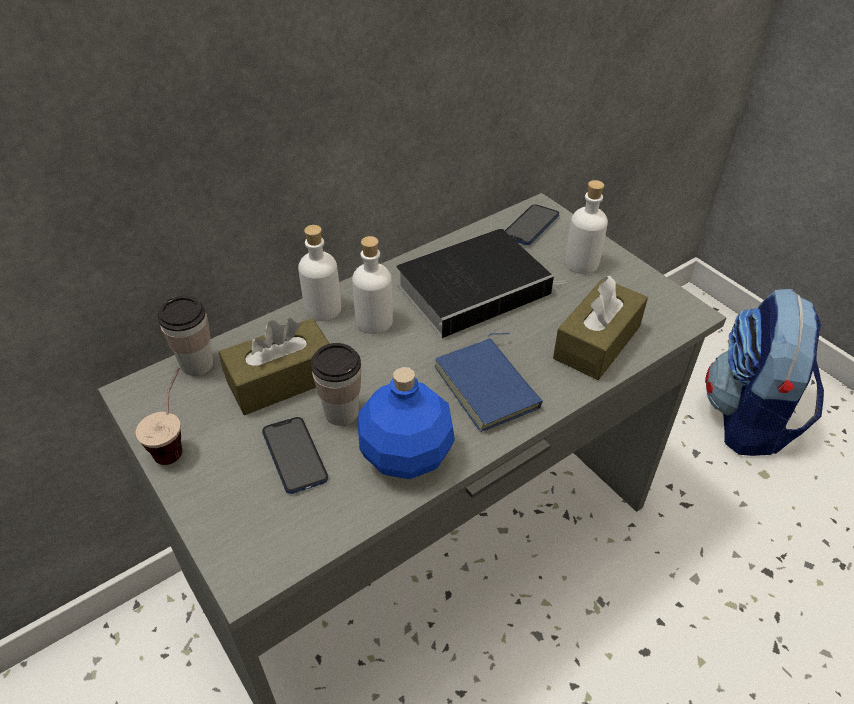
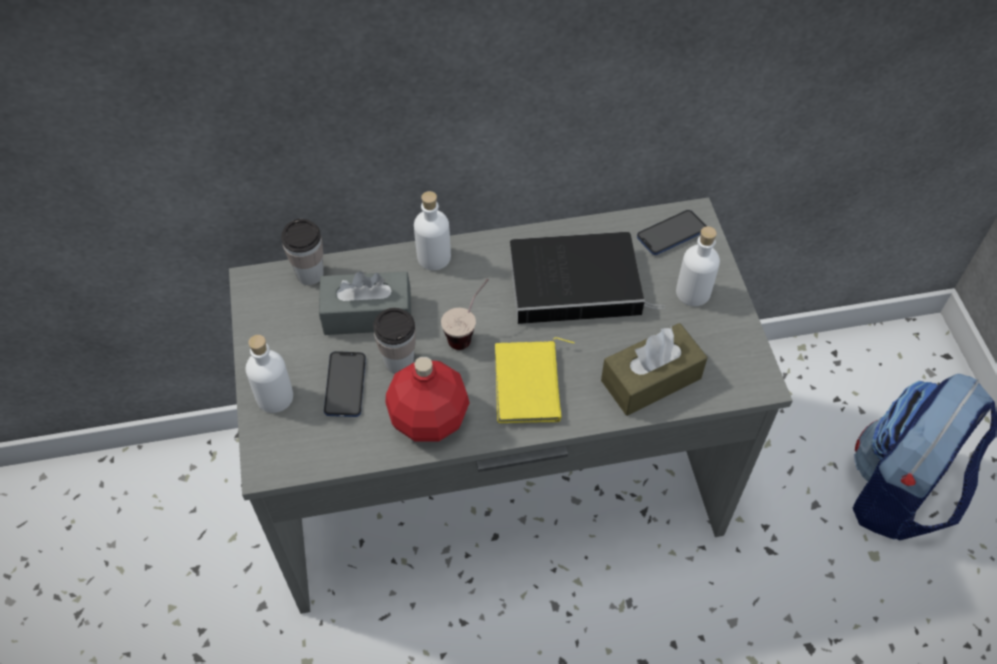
camera: 25 degrees right, 10 degrees up
cup [135,367,182,465] -> cup moved to [441,279,489,350]
brown tissue box [219,318,330,415] -> grey tissue box [319,271,411,335]
white bottle [352,236,393,334] -> white bottle moved to [246,335,293,413]
blue bottle [358,367,455,479] -> red bottle [385,357,470,442]
blue book [434,333,543,432] -> yellow book [495,337,575,423]

